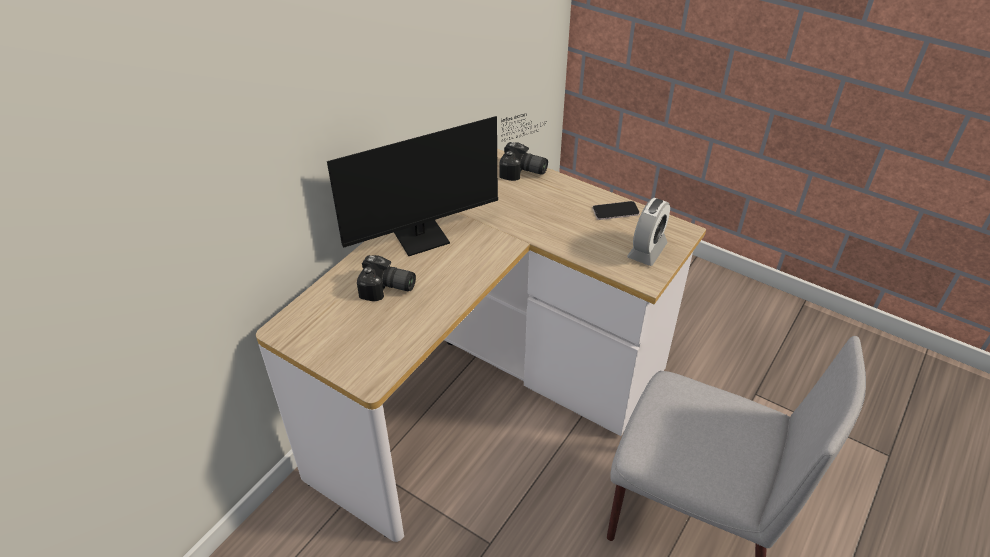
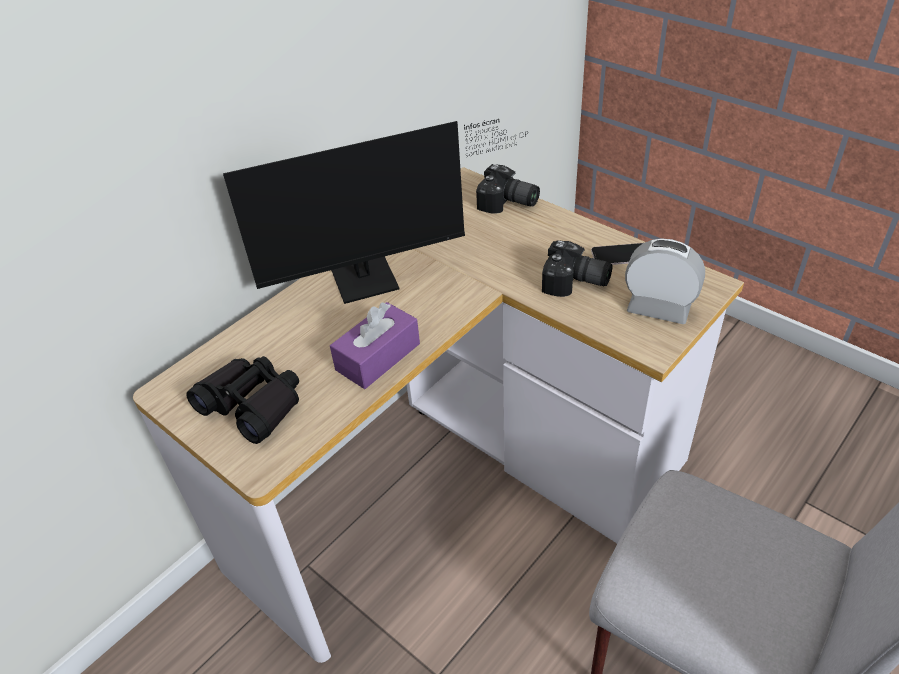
camera: 10 degrees right, 0 degrees up
camera [357,255,416,301] -> camera moved to [542,240,613,297]
alarm clock [627,198,670,266] -> alarm clock turned 105 degrees counterclockwise [625,239,705,324]
none -> black binoculars [186,356,299,444]
none -> purple tissue box [330,302,420,389]

